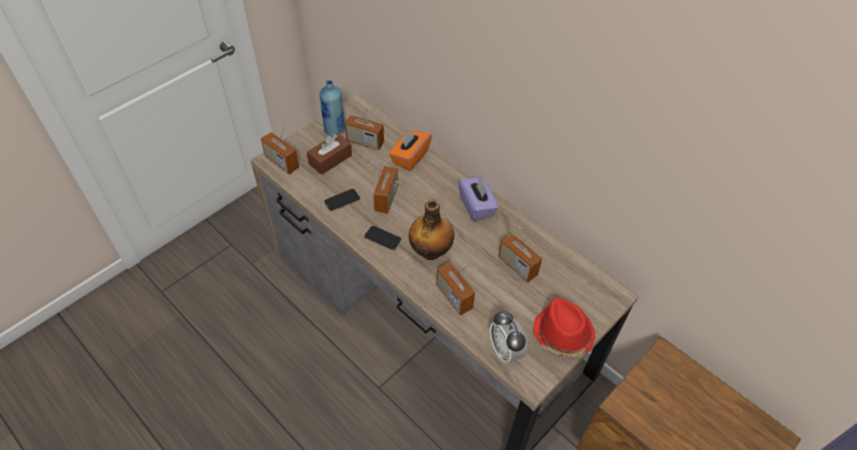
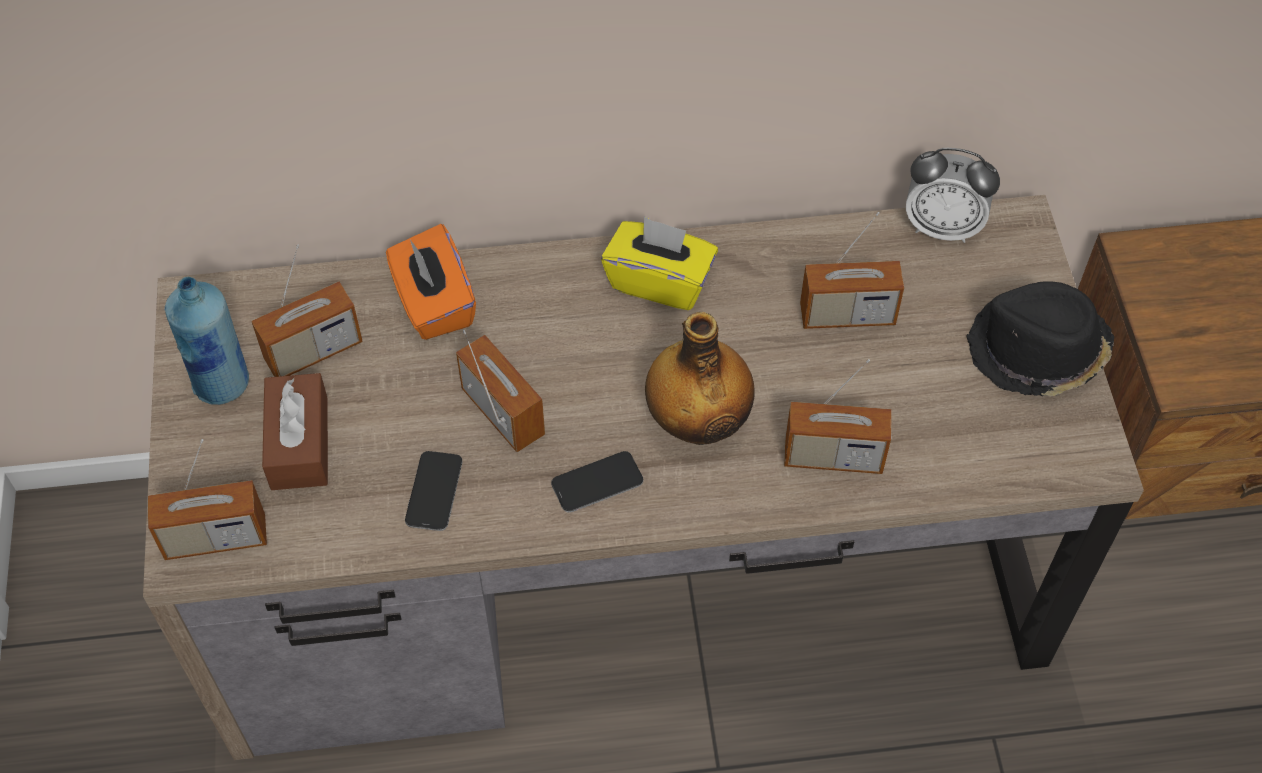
camera: 50 degrees left, 5 degrees up
purple tissue box [458,177,499,221] -> yellow tissue box [601,216,718,310]
alarm clock [489,310,528,364] -> alarm clock moved to [906,148,1000,243]
red hat [533,297,595,357] -> black hat [967,281,1114,396]

